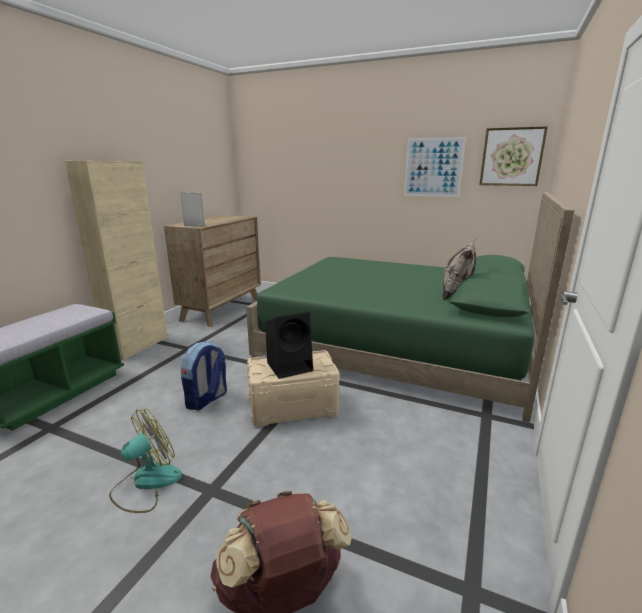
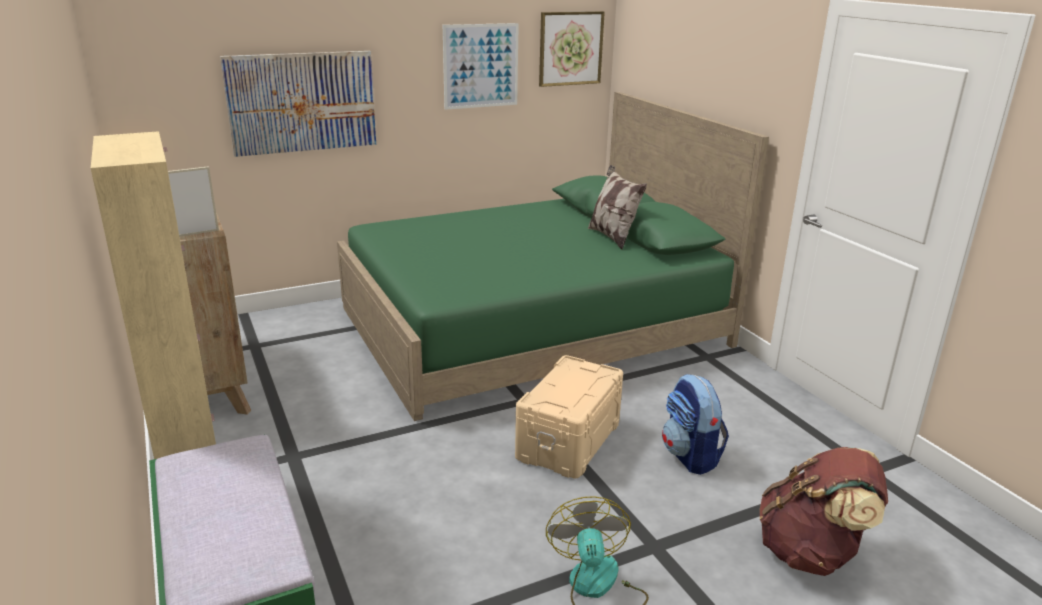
camera: 50 degrees left, 5 degrees up
backpack [181,341,227,410] -> backpack moved to [662,374,729,475]
black speaker [265,312,313,379] -> none
none -> picture [220,51,376,157]

